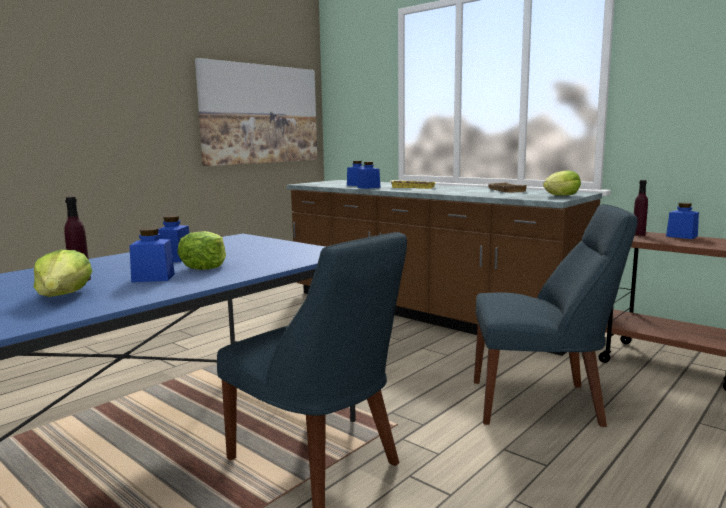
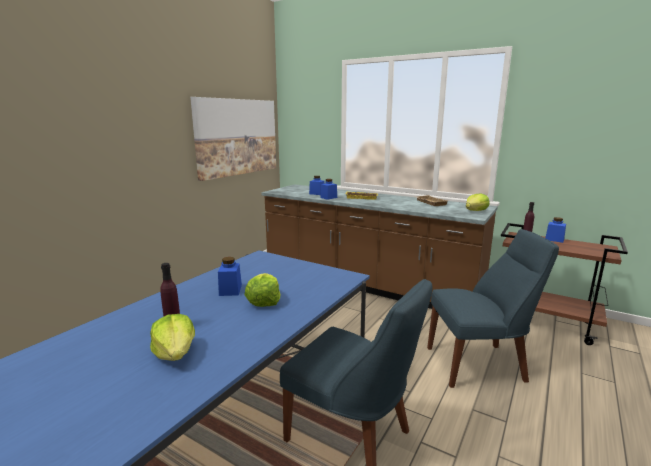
camera: 10 degrees left, 5 degrees up
blue jar [129,228,175,282] -> none

